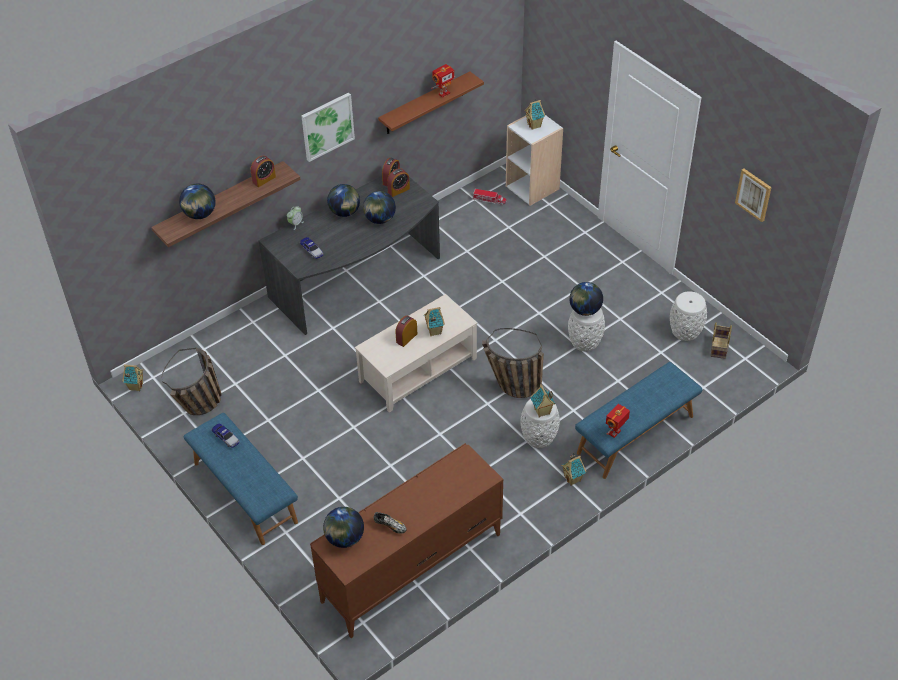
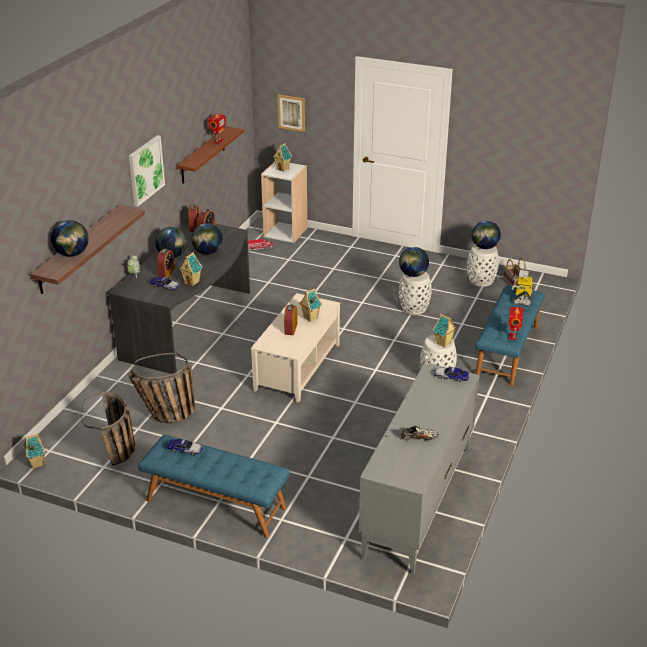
camera: 30 degrees left, 15 degrees down
alarm clock [251,156,276,187] -> alarm clock moved to [157,249,175,278]
brown dresser [310,443,504,638] -> grey dresser [359,363,480,575]
globe [323,507,364,548] -> globe moved to [472,221,501,249]
basket [482,328,544,398] -> basket moved to [127,353,195,423]
toy house [561,453,587,486] -> toy house moved to [179,252,203,286]
picture [735,169,772,222] -> picture moved to [278,95,305,132]
none -> toy car [434,367,469,382]
none -> toy robot [512,270,534,306]

